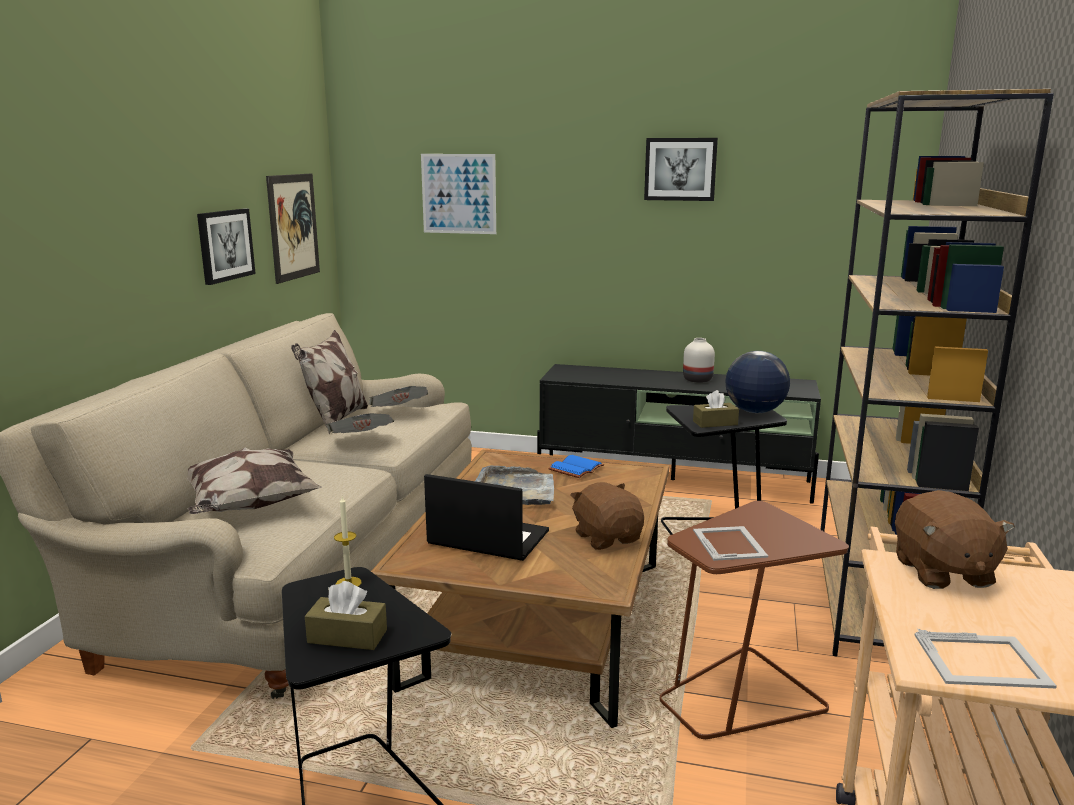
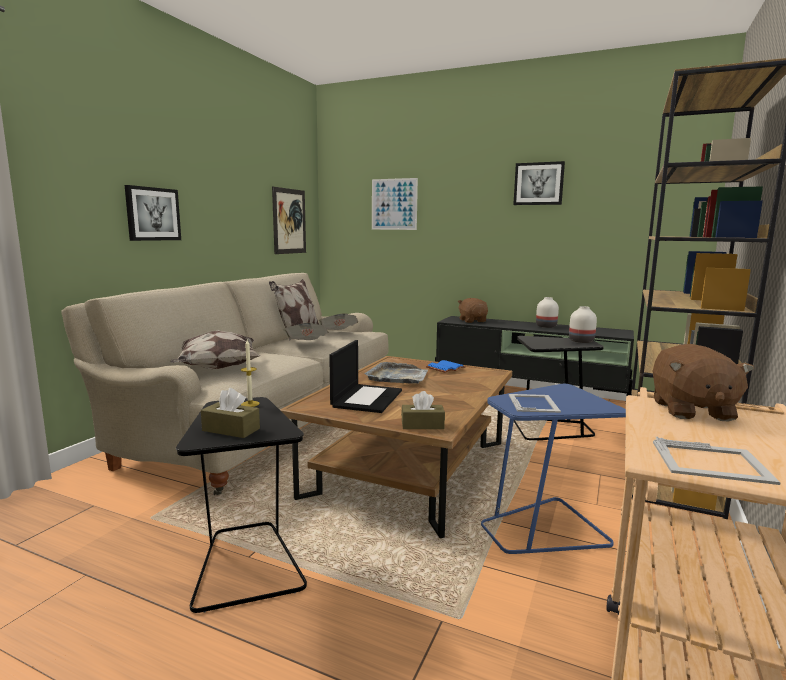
camera: 10 degrees right, 5 degrees down
picture [197,209,256,285] -> picture moved to [125,185,181,241]
laptop [424,474,549,561] -> laptop turned 75 degrees clockwise [329,340,402,413]
brown plush toy [570,482,644,550] -> brown plush toy moved to [458,298,488,323]
brown side table [660,501,849,739] -> blue side table [481,384,626,554]
brown tissue box [693,390,739,428] -> brown tissue box moved to [401,391,445,429]
globe [726,351,790,413] -> white vase [569,306,597,343]

